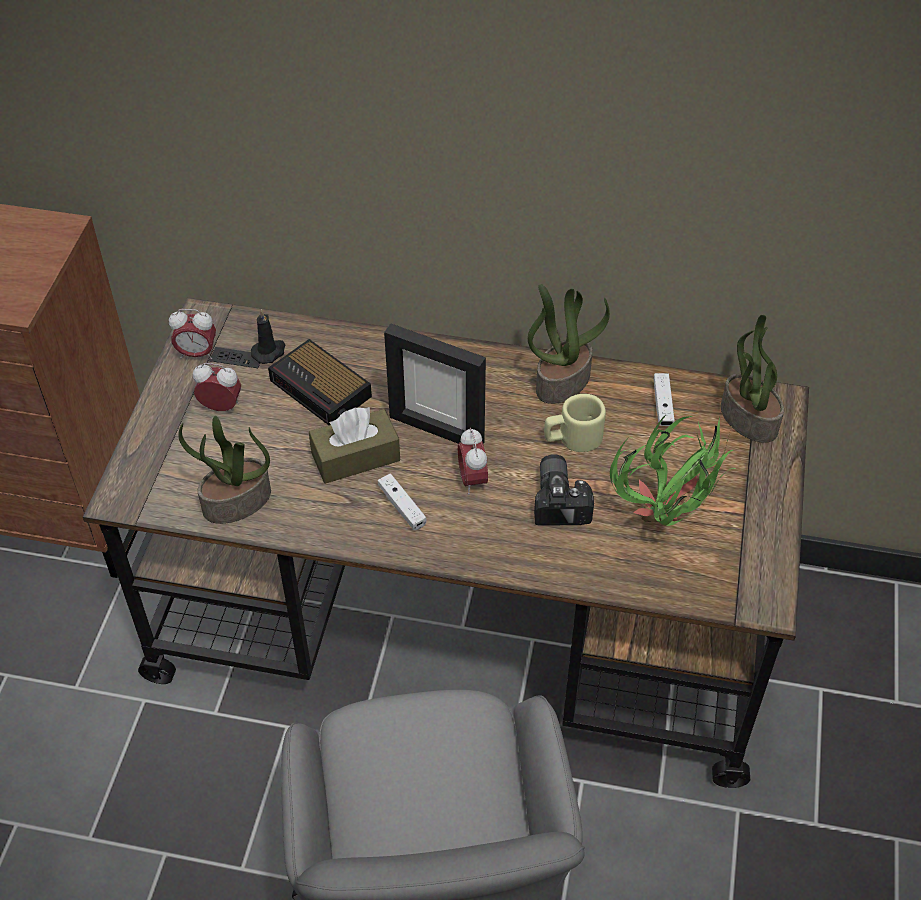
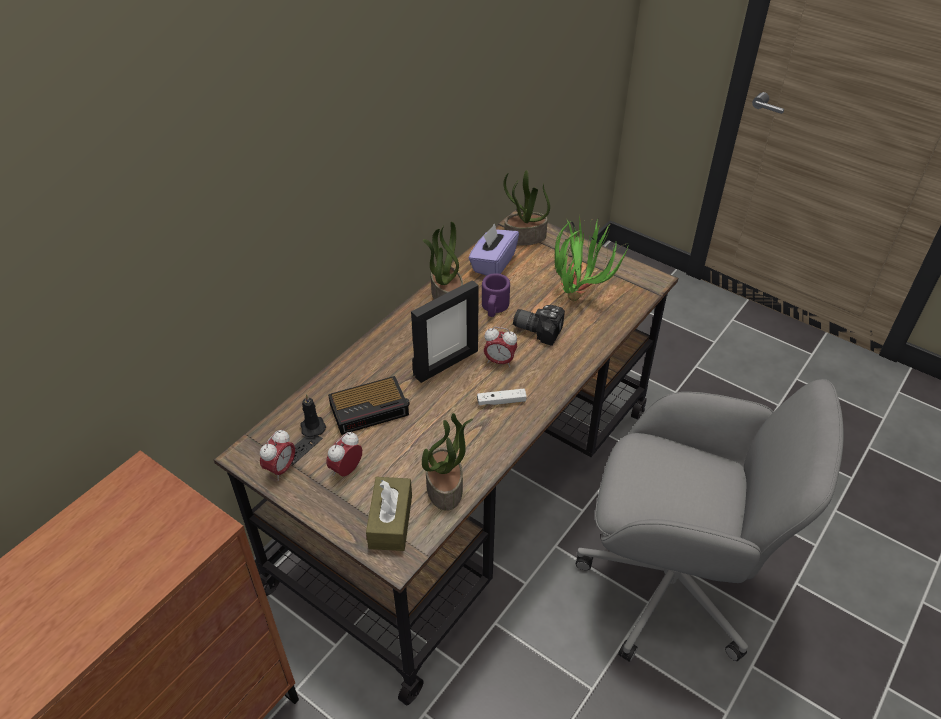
camera: 65 degrees left, 5 degrees down
brown tissue box [309,407,400,484] -> brown tissue box moved to [366,477,412,551]
beige mug [544,394,606,452] -> purple mug [482,273,510,317]
white game controller [654,373,675,426] -> purple tissue box [468,223,519,276]

